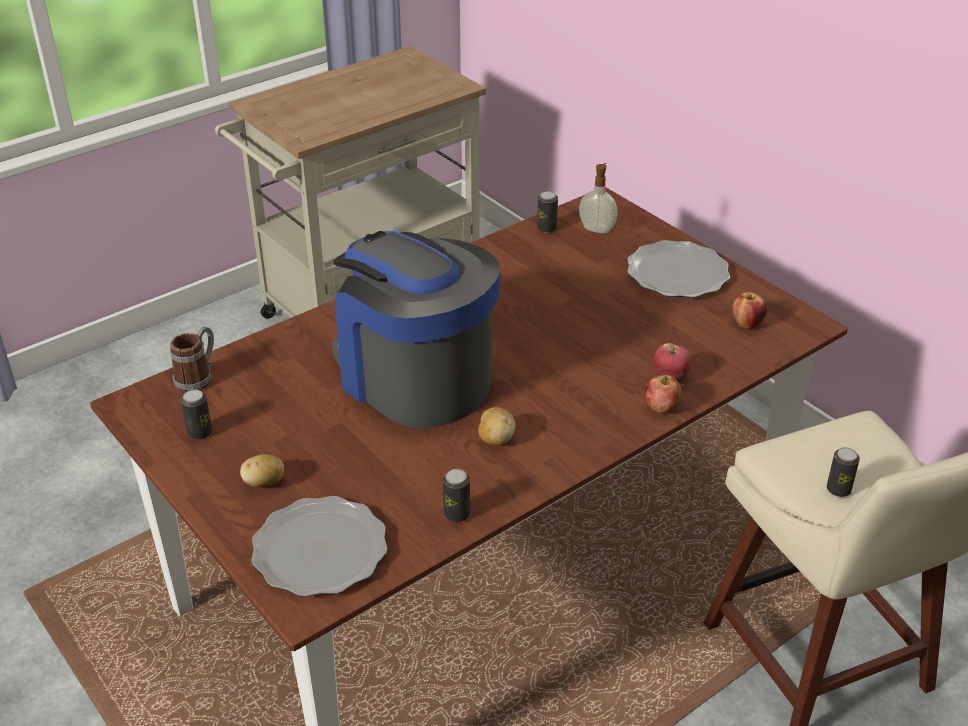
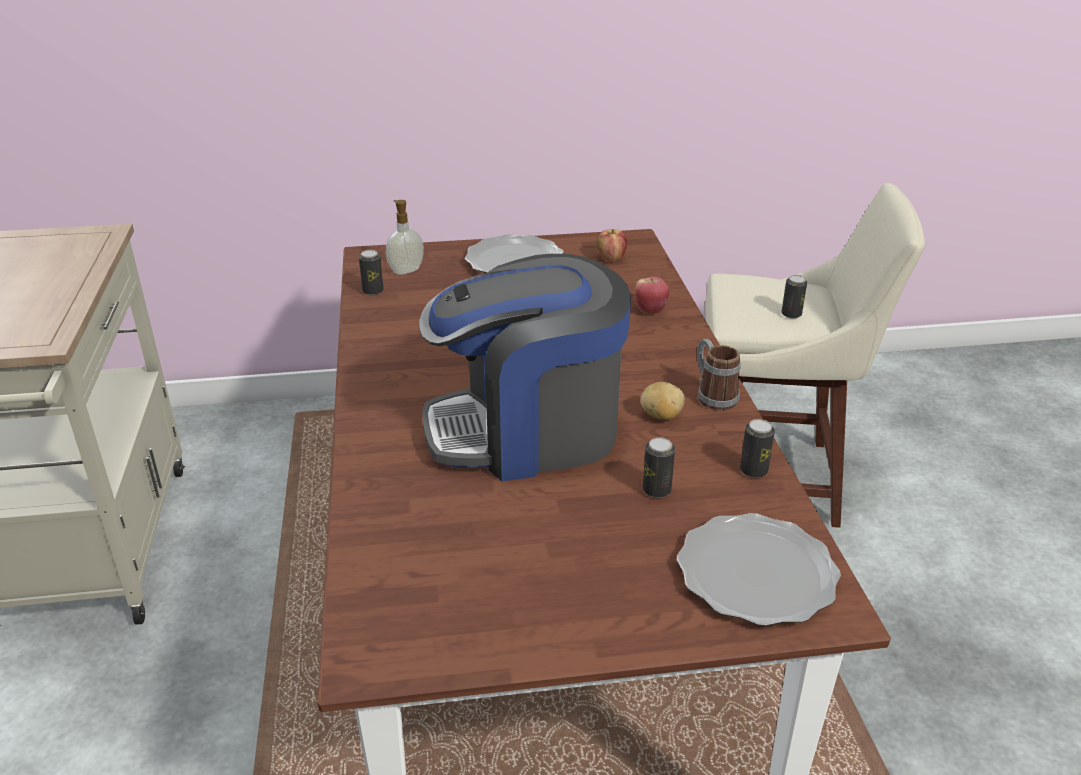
camera: 60 degrees left, 5 degrees down
mug [170,326,214,392] -> mug moved to [697,339,741,411]
can [181,389,212,440] -> can moved to [643,437,675,498]
potato [240,454,284,487] -> none
apple [644,375,682,414] -> none

